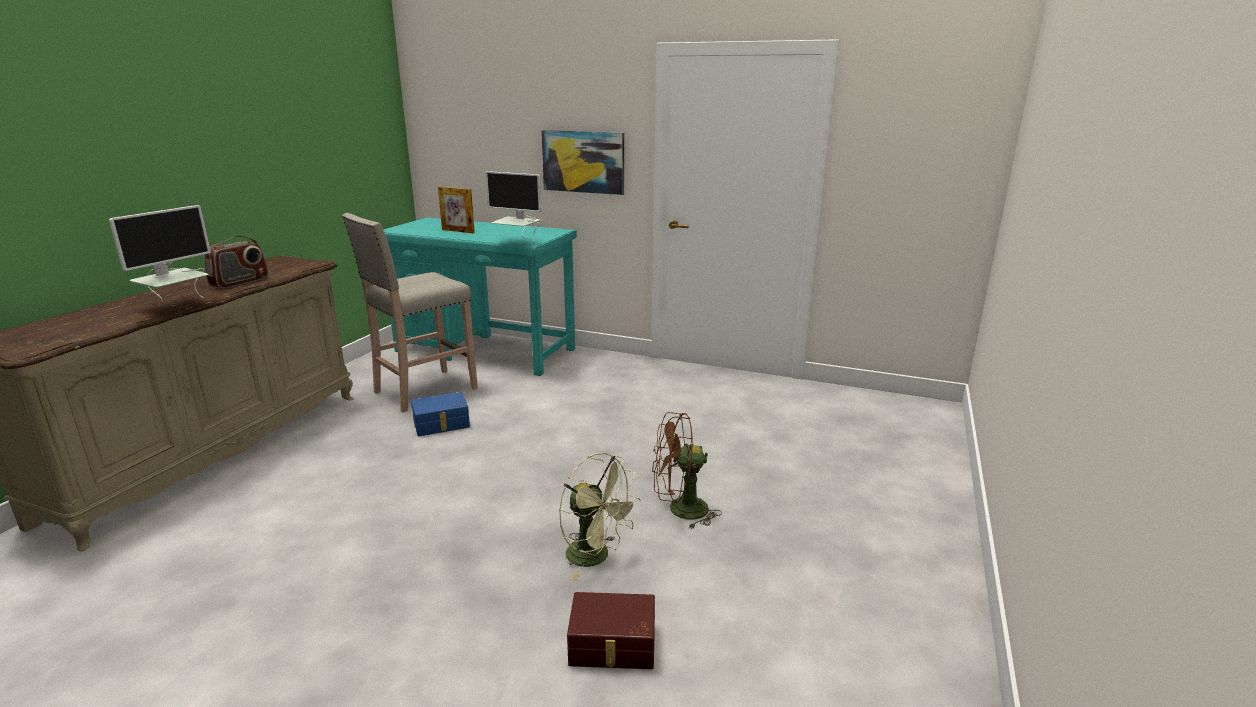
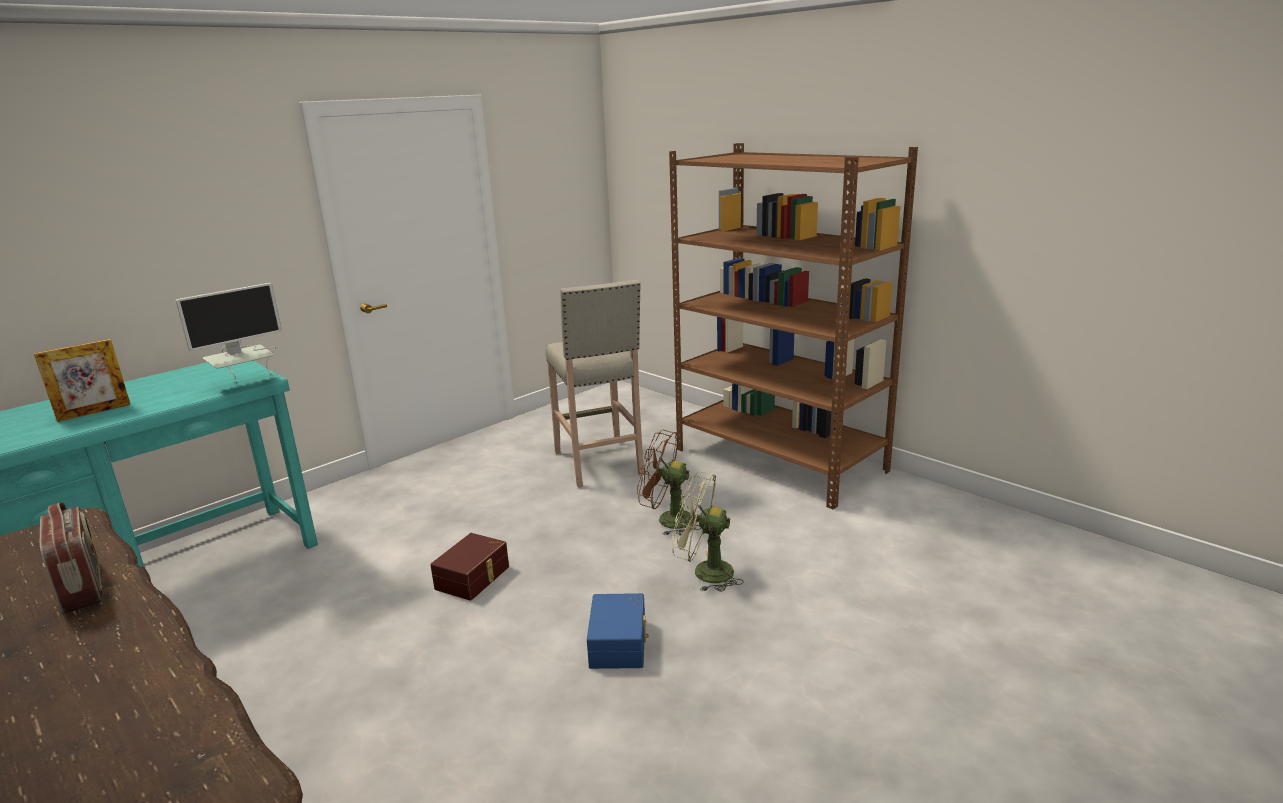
camera: 65 degrees left, 0 degrees up
monitor [109,205,211,302] -> none
beige stool [342,213,478,413] -> beige stool moved to [545,279,645,488]
blue storage box [411,392,470,436] -> blue storage box moved to [587,593,649,669]
picture [541,130,624,195] -> none
green fan [559,453,640,580] -> green fan turned 135 degrees counterclockwise [672,471,744,592]
brown storage box [567,592,655,669] -> brown storage box moved to [430,533,509,601]
brown fan [652,412,722,529] -> brown fan turned 90 degrees clockwise [637,430,701,535]
none -> brown bookcase [669,143,918,510]

